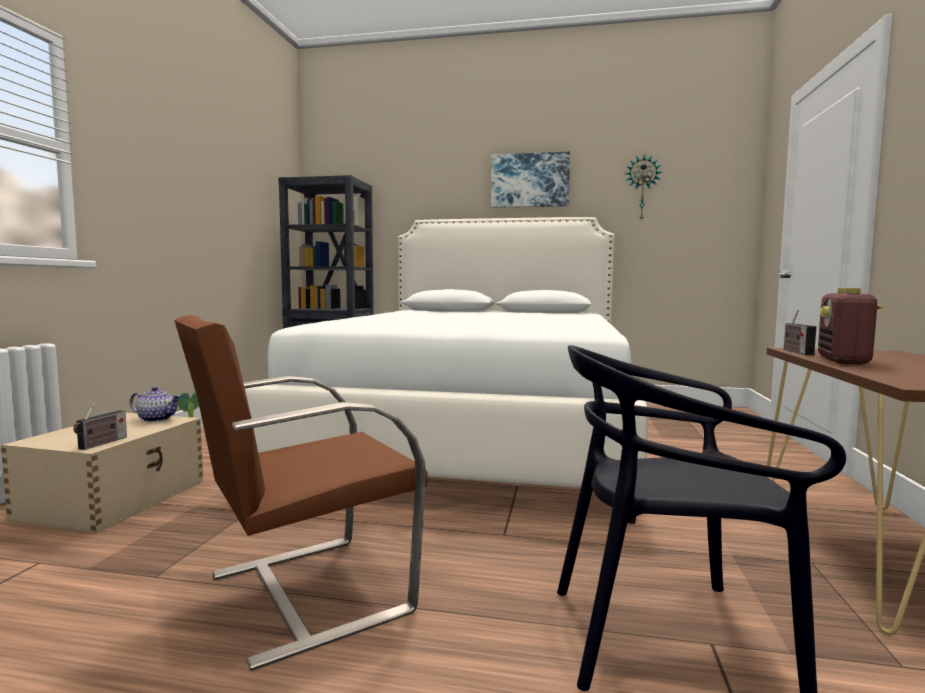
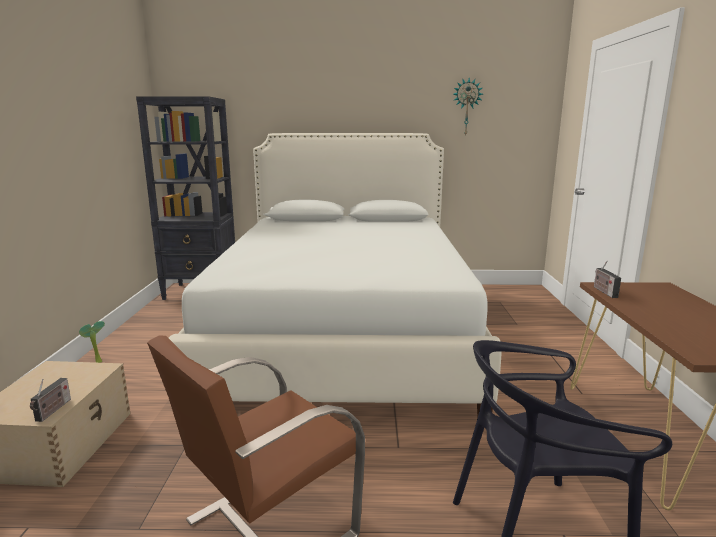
camera: 10 degrees left, 10 degrees up
teapot [130,387,181,422] -> none
picture [491,152,570,208] -> none
radio [818,288,883,365] -> none

